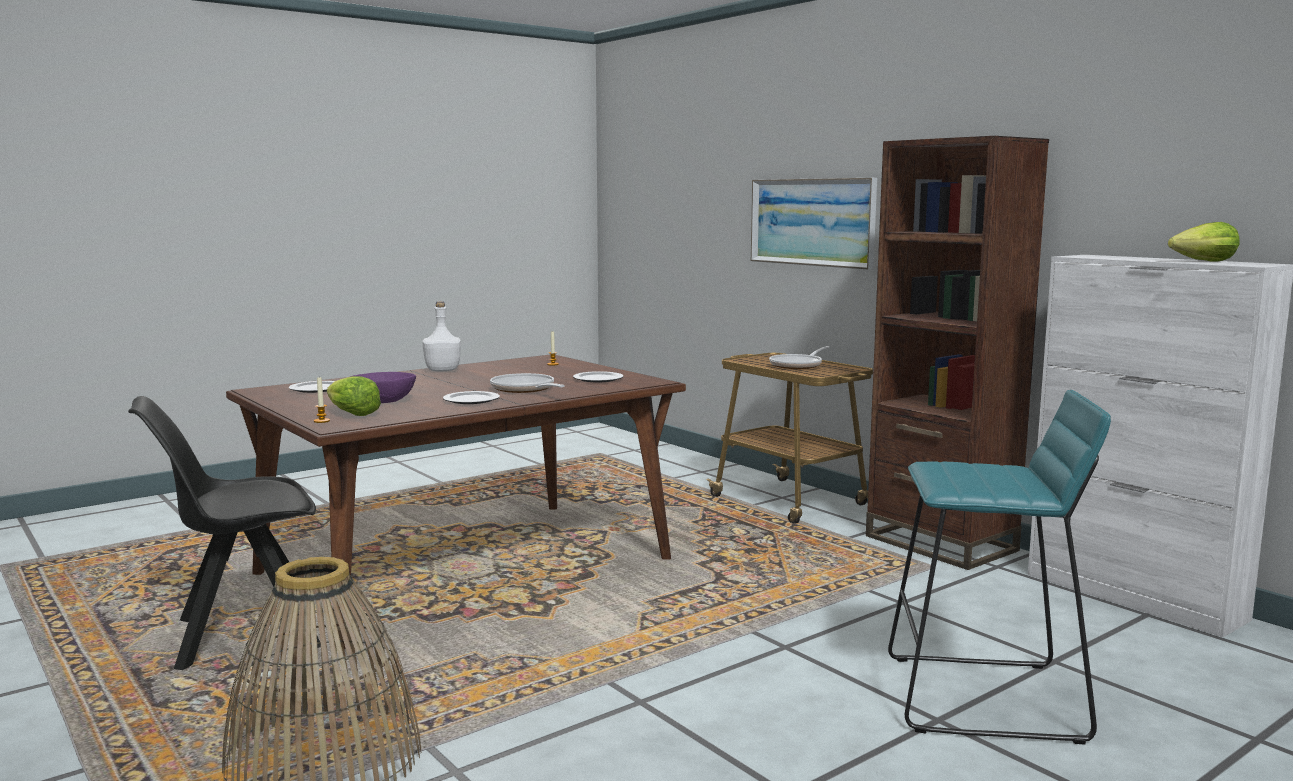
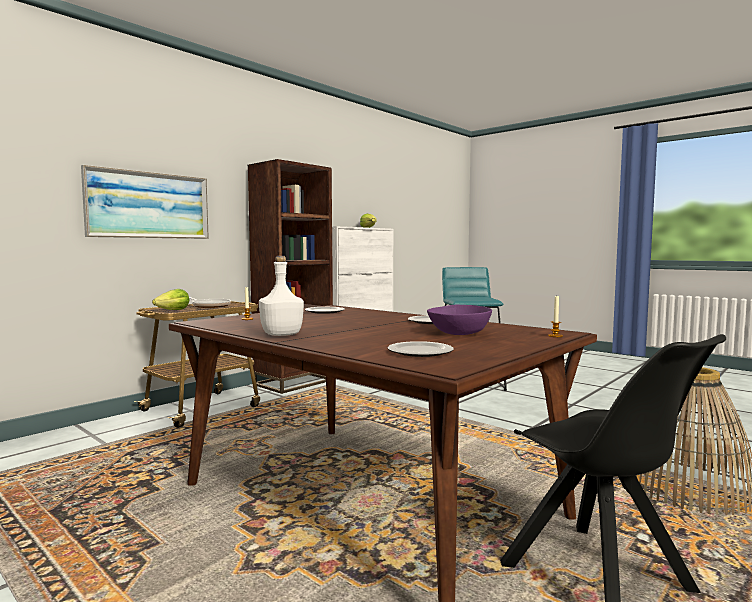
camera: 100 degrees left, 5 degrees down
lettuce [327,376,381,416] -> lettuce moved to [152,289,190,310]
frying pan [490,373,565,393] -> none

